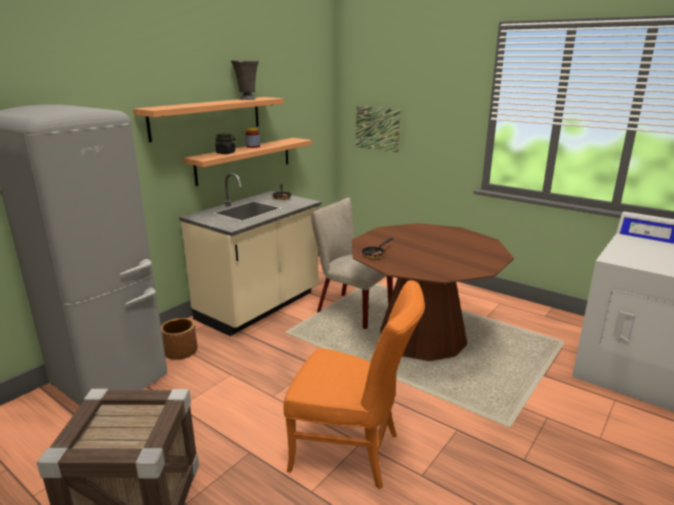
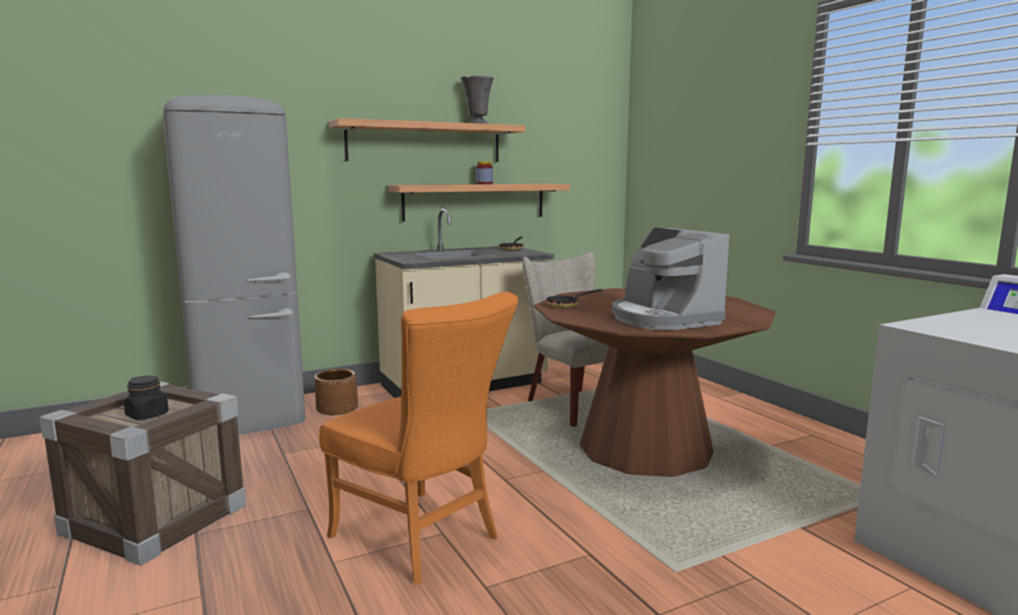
camera: 25 degrees right, 10 degrees down
black jar [215,133,236,154] -> black jar moved to [124,376,169,420]
picture [356,106,401,152] -> none
none -> coffee machine [612,227,729,330]

